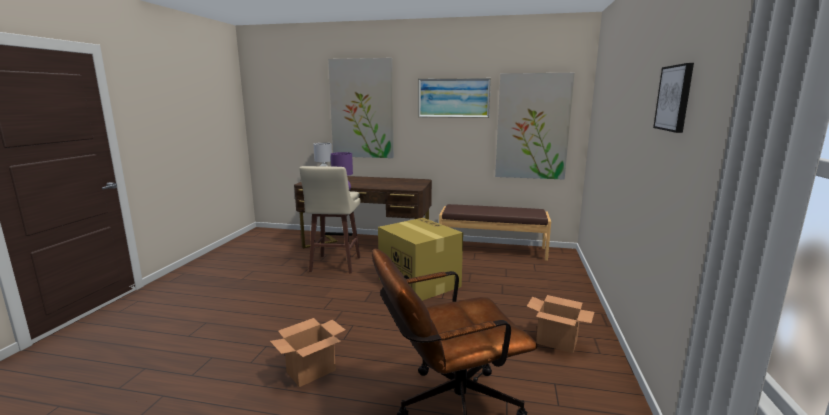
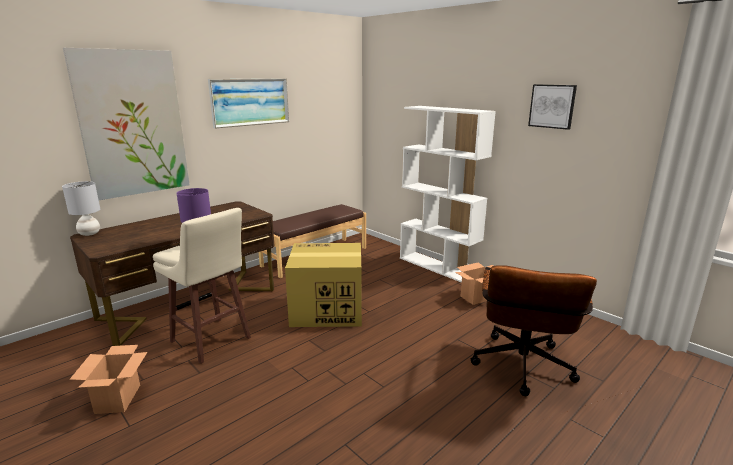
camera: 55 degrees left, 5 degrees up
cardboard box [270,318,345,387] -> cardboard box moved to [69,345,147,414]
picture [495,73,575,180] -> none
none -> white bookcase [400,106,496,283]

